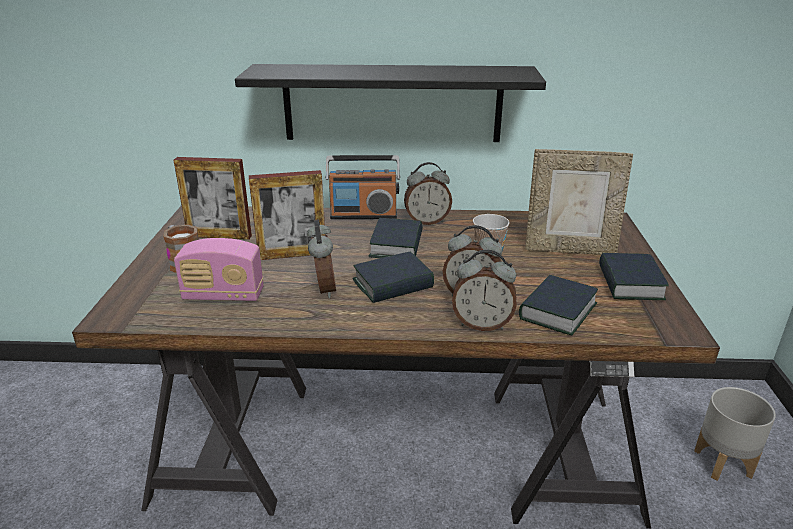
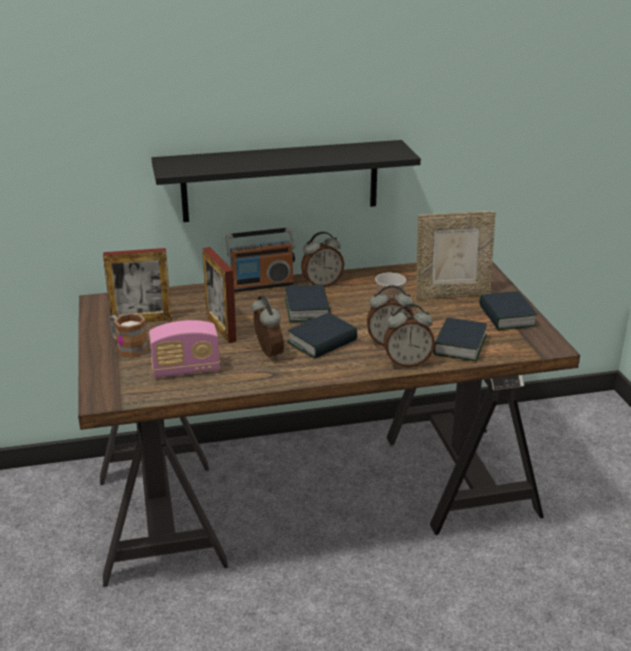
camera: 15 degrees left, 0 degrees up
picture frame [249,170,325,260] -> picture frame turned 90 degrees clockwise [202,247,237,343]
grey planter [694,387,776,481] -> none

